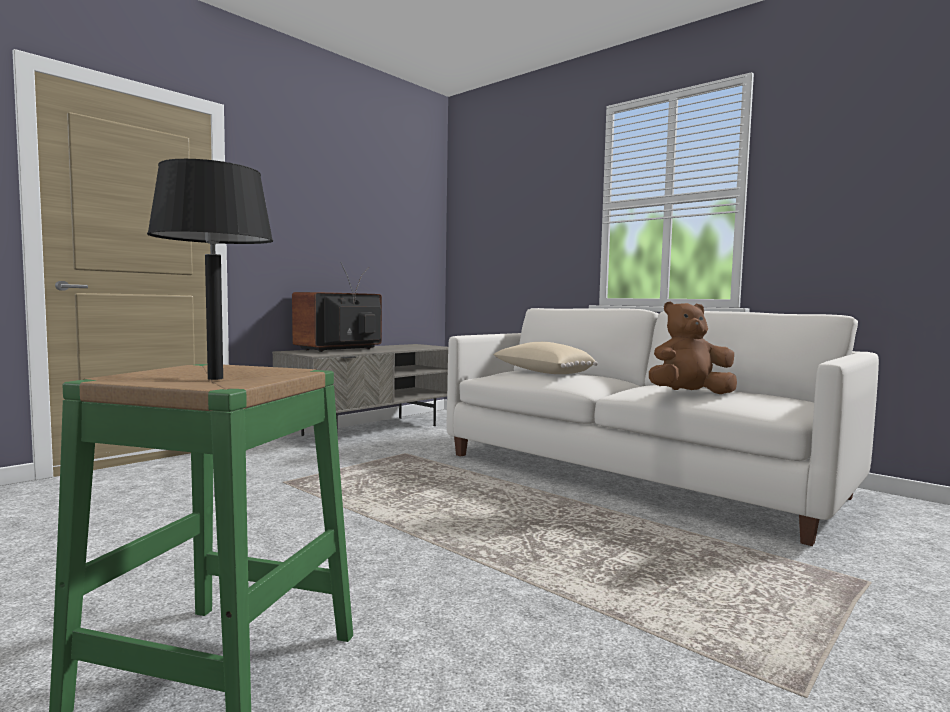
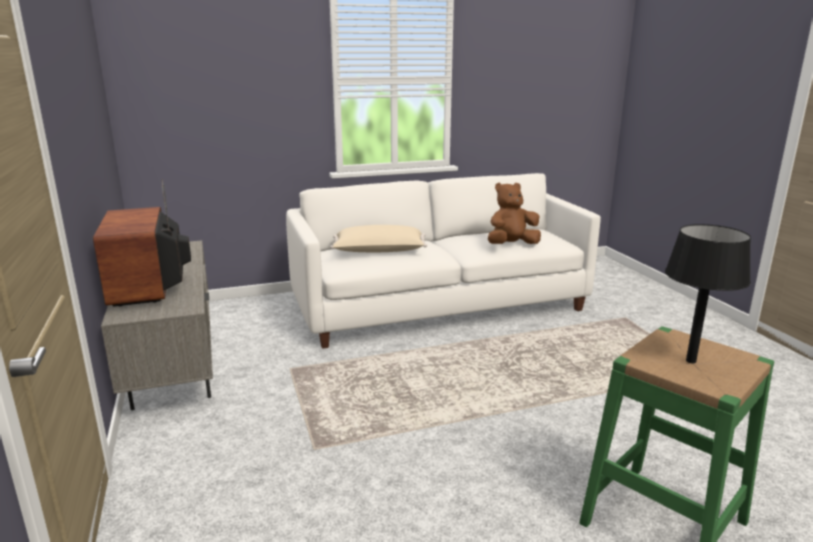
camera: 60 degrees left, 15 degrees up
brown plush toy [649,301,737,394] -> brown plush toy turned 45 degrees clockwise [488,183,541,244]

